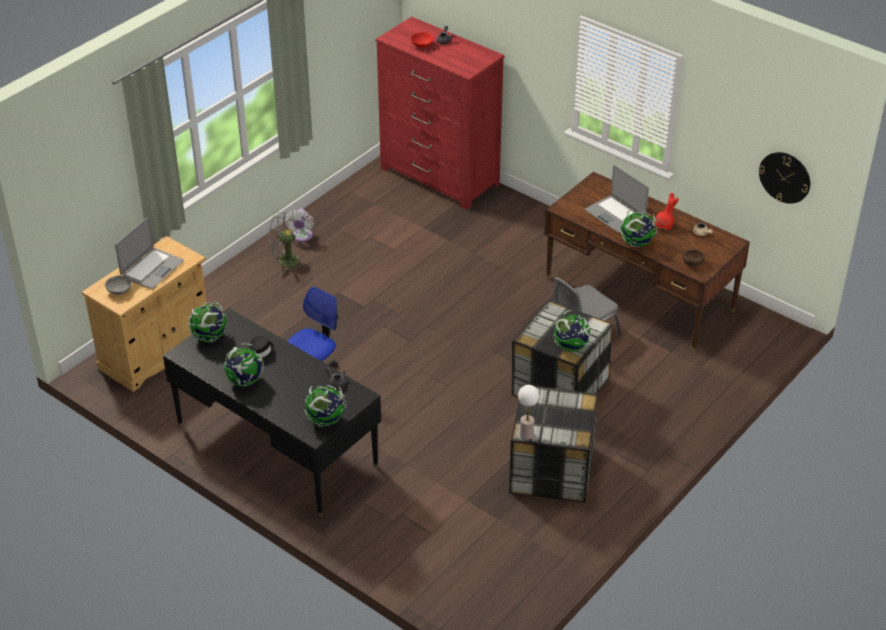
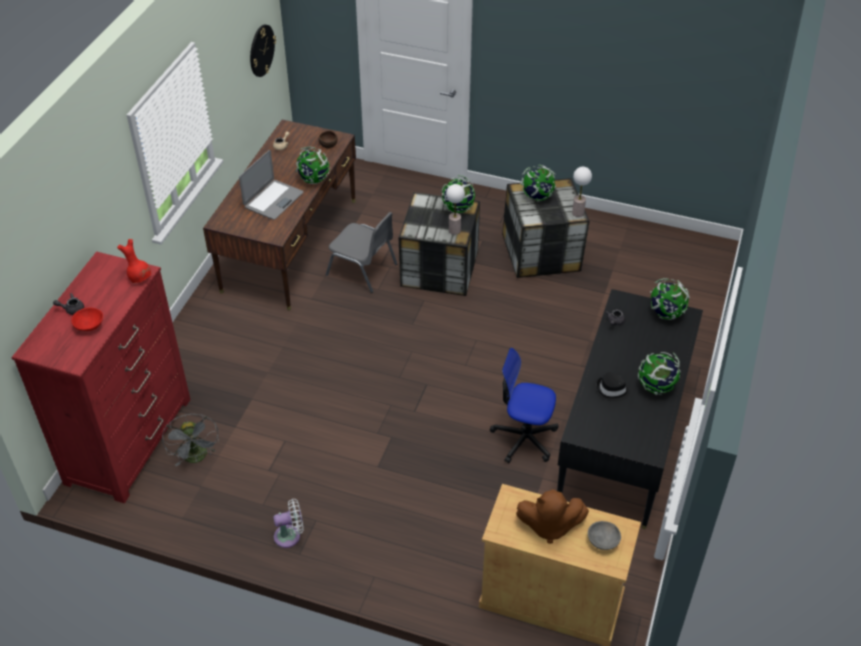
camera: 110 degrees left, 5 degrees up
laptop [115,217,184,289] -> brown plush toy [516,490,589,544]
globe [189,301,227,342] -> globe moved to [521,165,556,202]
grey fan [267,212,305,272] -> grey fan moved to [162,414,219,466]
red vase [655,193,679,230] -> red vase moved to [117,239,152,283]
none -> table lamp [446,184,465,235]

